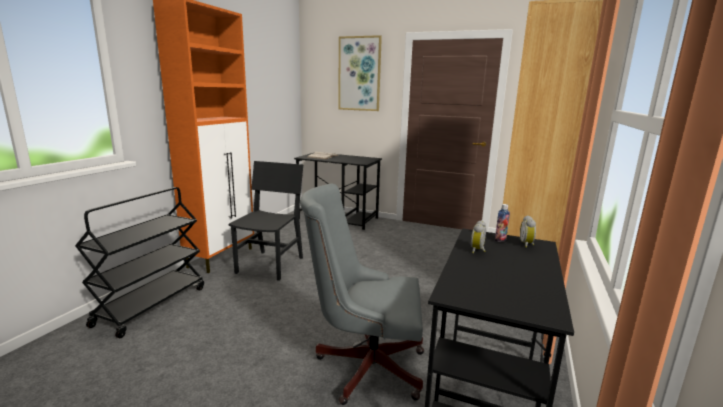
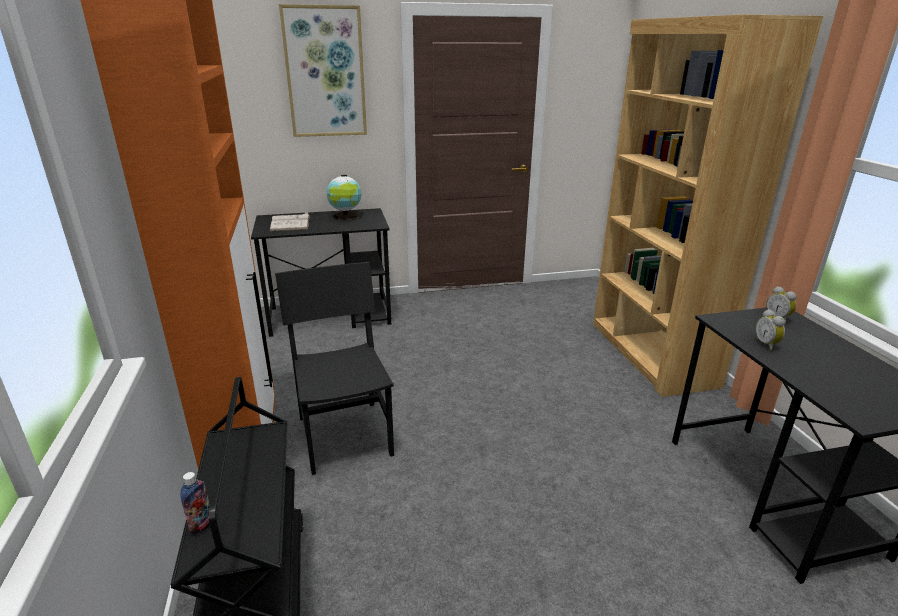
camera: 35 degrees left, 10 degrees up
grey office chair [300,184,424,405] -> none
bottle [495,204,510,242] -> bottle moved to [180,472,210,535]
none -> globe [326,175,361,220]

